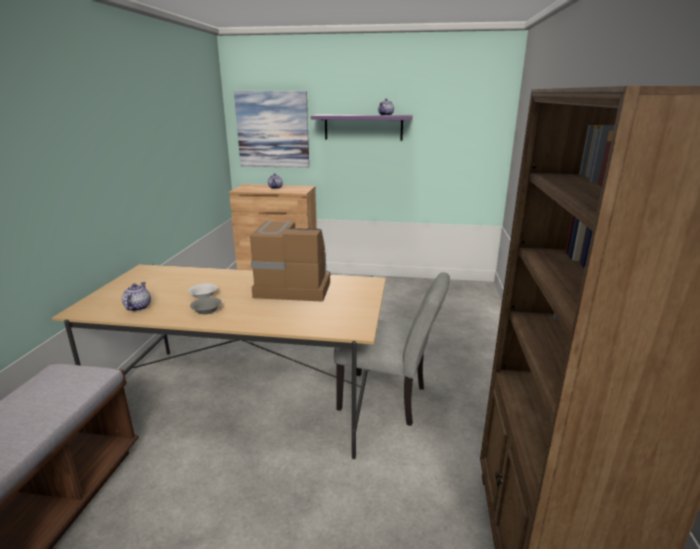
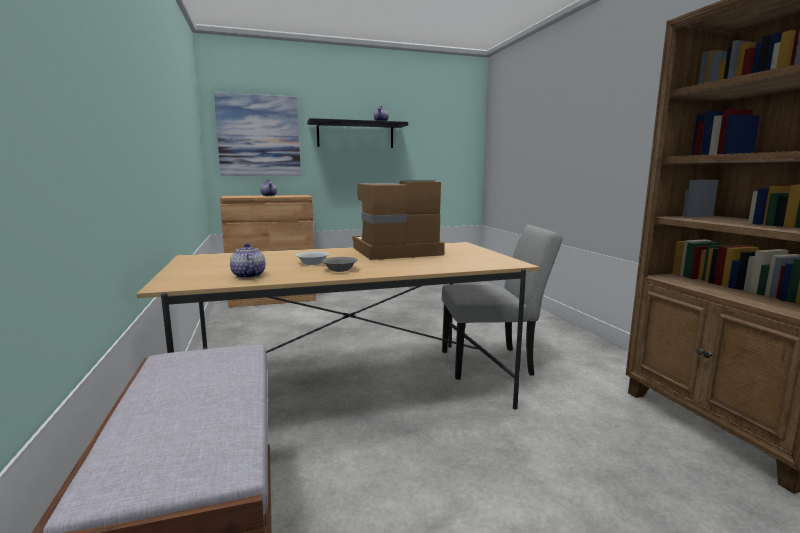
camera: 25 degrees left, 10 degrees down
purple shelf [311,115,413,141] -> black shelf [307,118,408,148]

